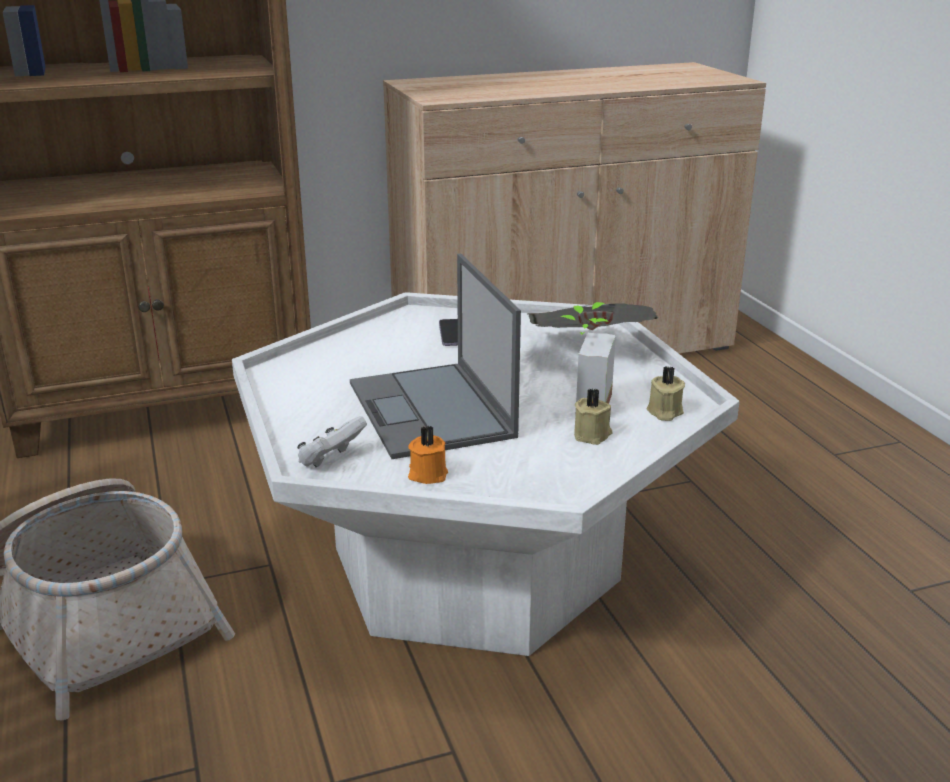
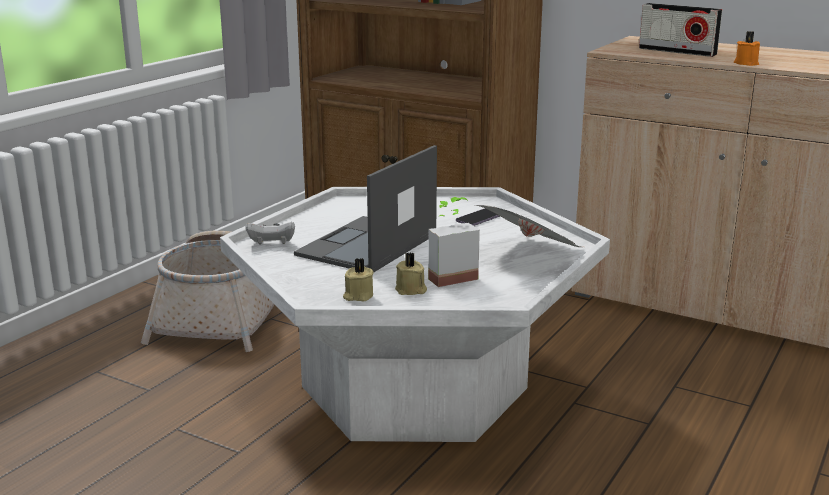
camera: 50 degrees right, 5 degrees down
orange candle [408,426,448,484] -> orange candle moved to [734,31,760,66]
beige candle [647,366,685,421] -> beige candle moved to [343,258,374,302]
none -> radio [639,3,722,57]

